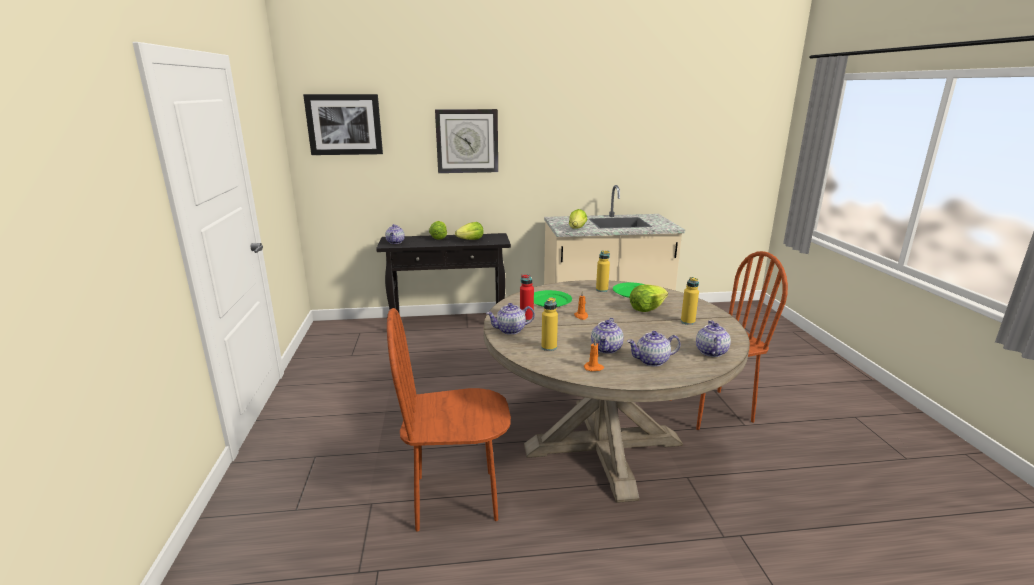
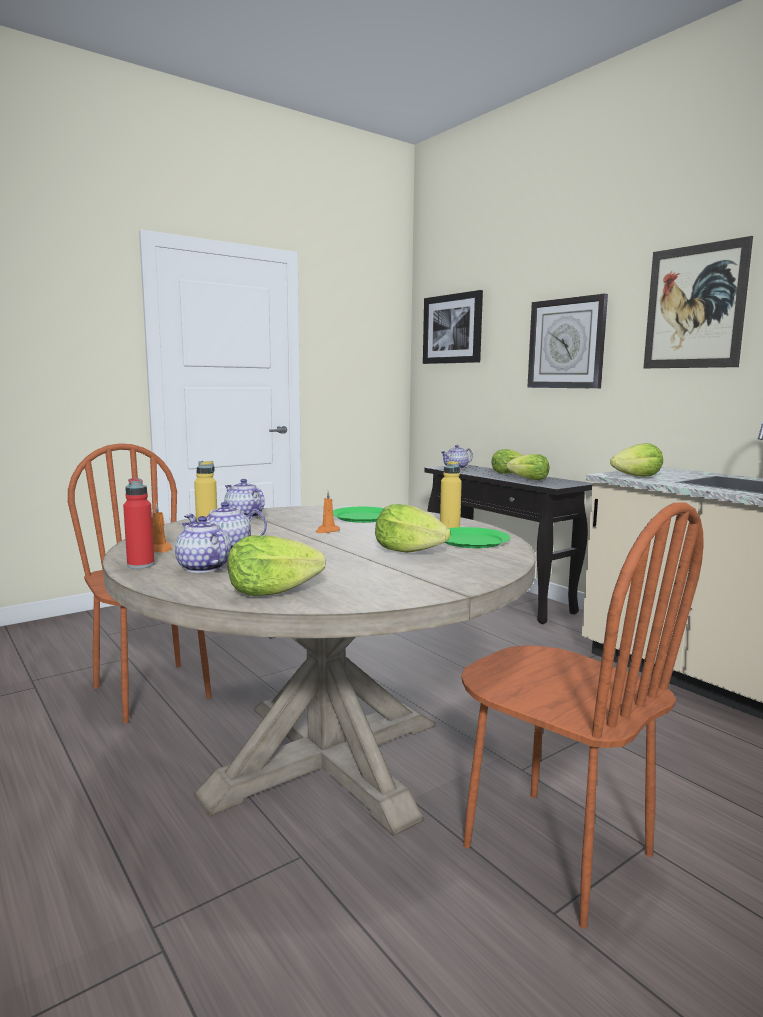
camera: 60 degrees right, 10 degrees down
red bottle [520,274,534,321] -> red bottle moved to [123,478,155,569]
yellow bottle [681,277,699,325] -> none
teapot [696,320,731,357] -> lettuce [228,535,326,596]
none -> picture [644,236,753,368]

